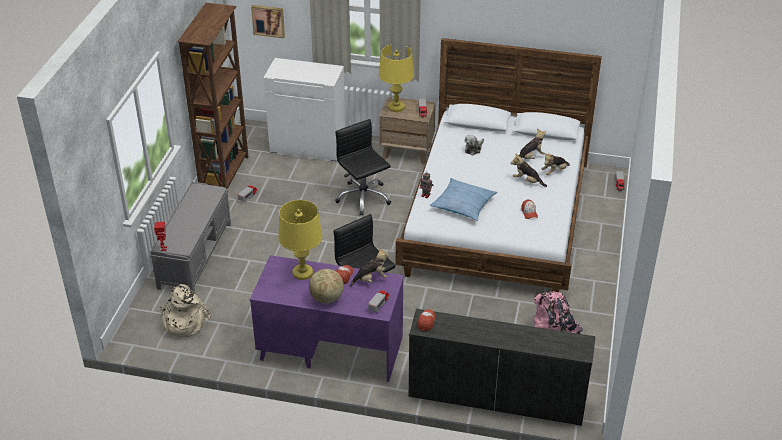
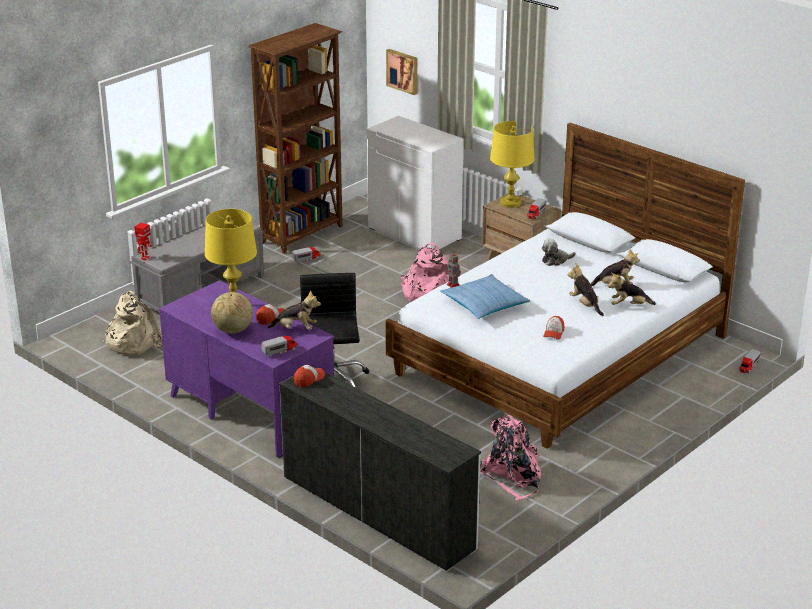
camera: 30 degrees right, 10 degrees down
black office chair [335,119,391,215] -> pink backpack [401,243,449,302]

